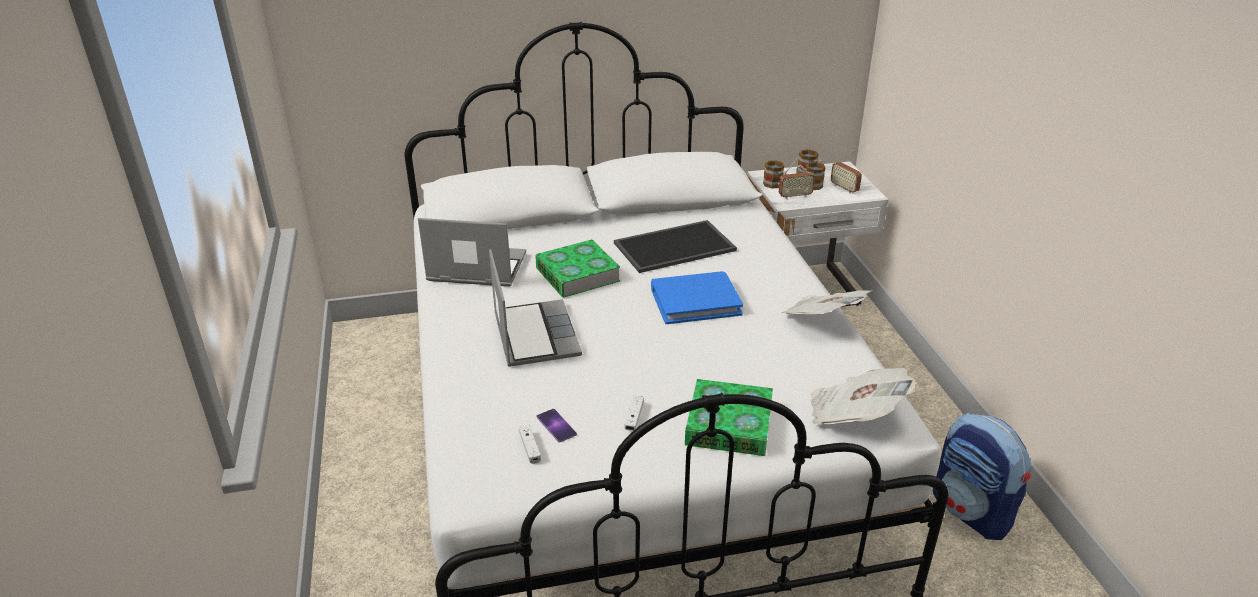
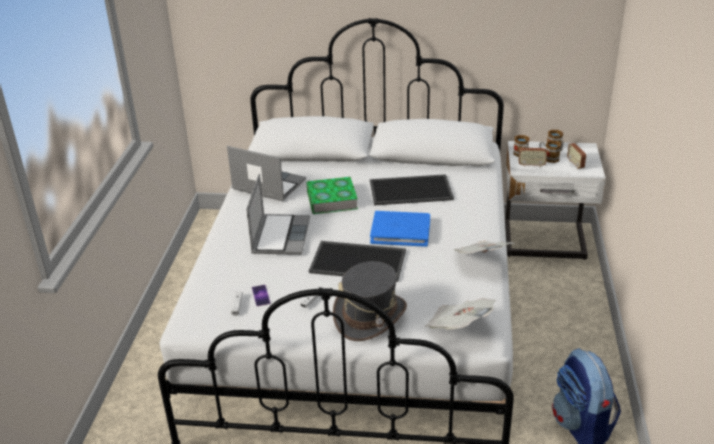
camera: 20 degrees right, 0 degrees up
book [685,379,773,456] -> grey hat [333,261,407,341]
none -> tray [309,241,406,282]

